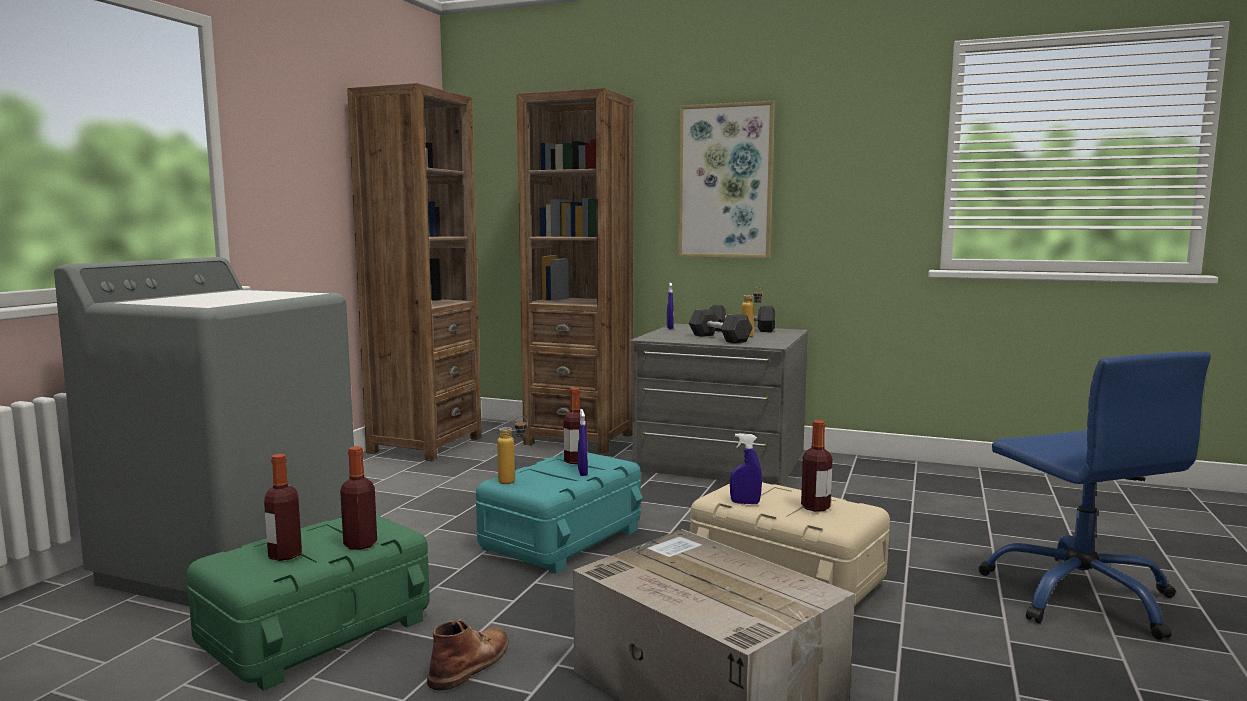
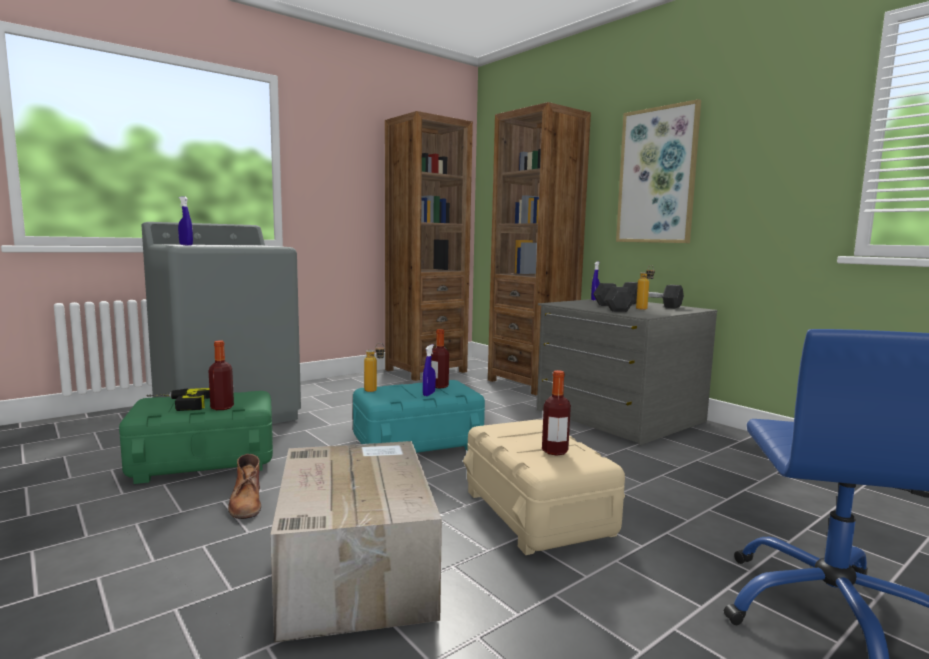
camera: 30 degrees right, 0 degrees up
bottle [264,454,302,561] -> power drill [147,388,210,411]
brown boot [427,618,508,691] -> brown boot turned 105 degrees clockwise [228,454,261,519]
blue spray bottle [730,433,762,504] -> blue spray bottle moved to [178,196,193,246]

